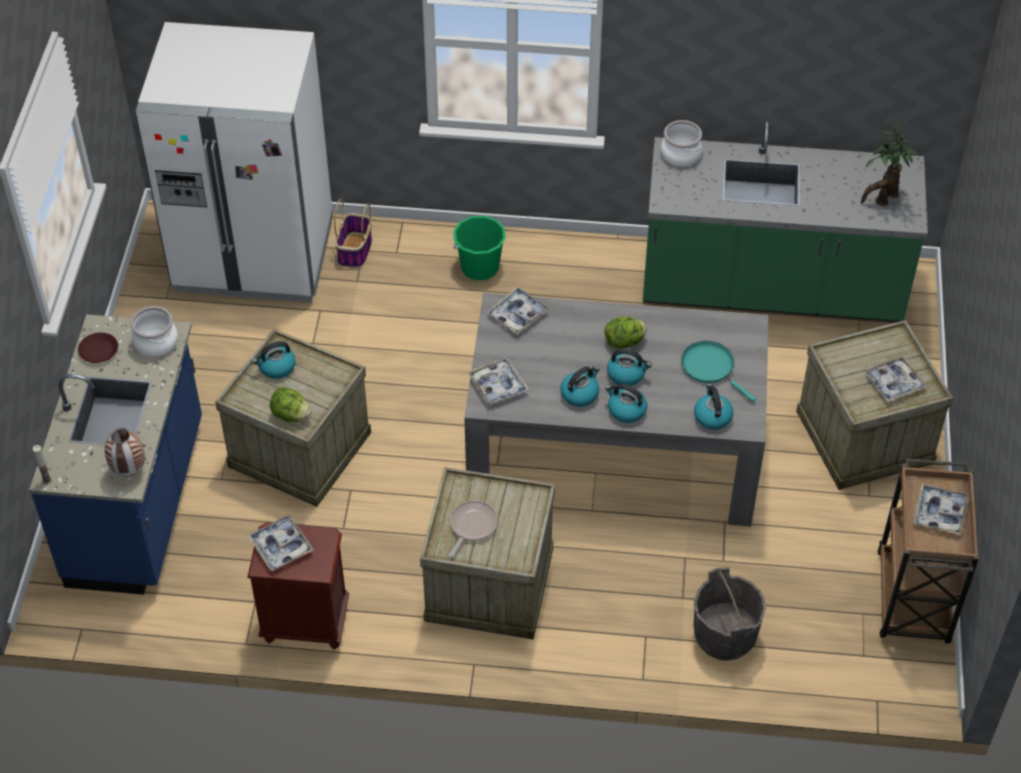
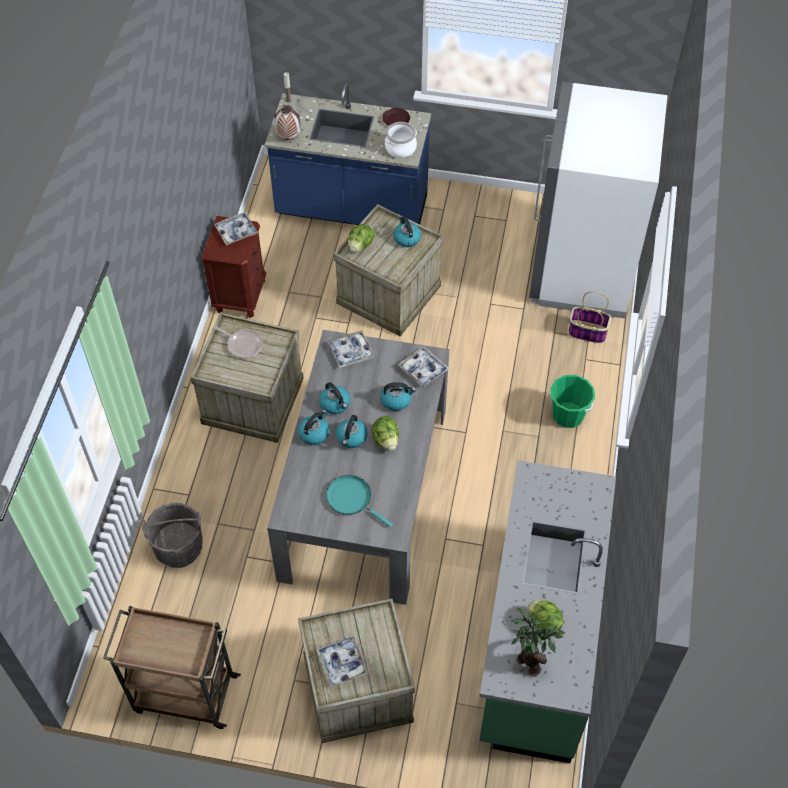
camera: 95 degrees right, 5 degrees up
cooking pot [661,120,703,167] -> none
turquoise frying pan [681,341,756,402] -> turquoise frying pan turned 105 degrees counterclockwise [326,475,393,527]
kettle [694,384,734,430] -> kettle moved to [380,382,416,411]
tray [913,484,969,535] -> none
none -> lettuce [528,600,563,637]

